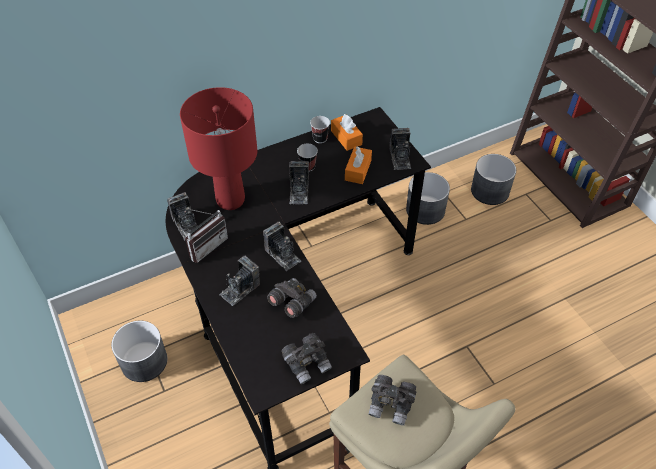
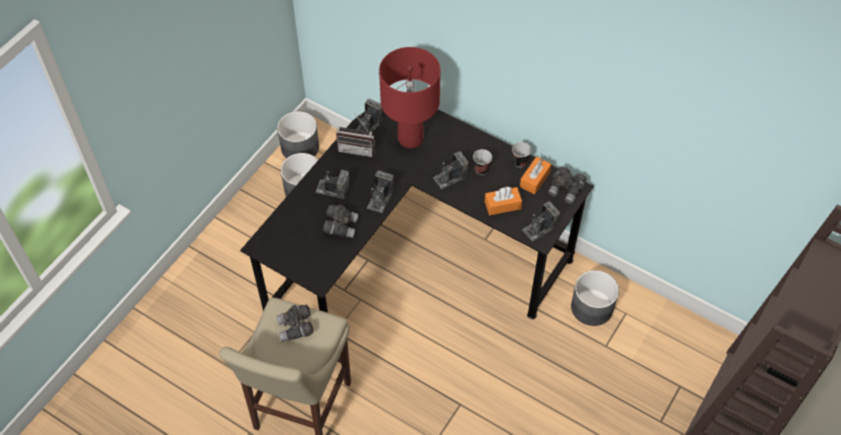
camera: 60 degrees right, 5 degrees up
grey binoculars [281,333,332,384] -> grey binoculars moved to [548,167,587,204]
grey planter [471,154,516,205] -> grey planter moved to [277,111,319,158]

